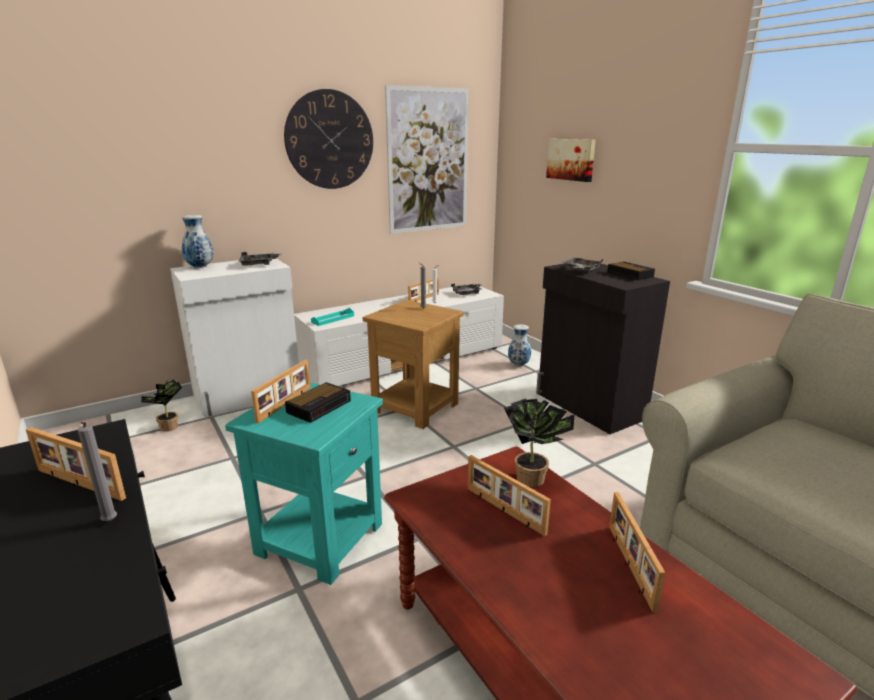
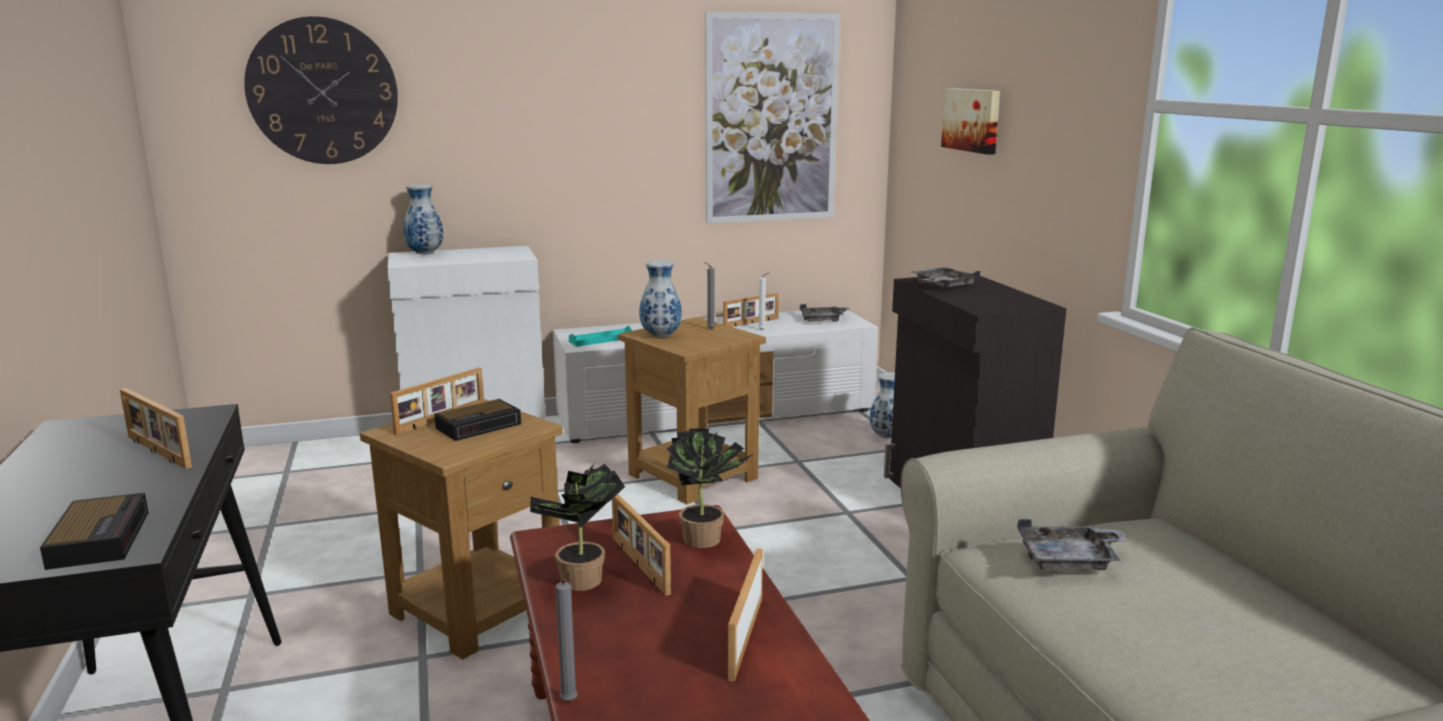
camera: 15 degrees right, 5 degrees down
grey candle [78,422,117,521] -> grey candle moved to [555,579,578,701]
potted plant [141,380,182,432] -> potted plant moved to [530,464,625,591]
turquoise side table [225,383,383,585] -> brown side table [360,399,563,659]
grey tray [239,252,282,266] -> grey tray moved to [1017,519,1127,570]
wall clock [284,89,373,189] -> wall clock moved to [244,16,398,164]
alarm clock [607,261,655,280] -> alarm clock moved to [40,493,149,570]
none -> vase [639,260,682,337]

